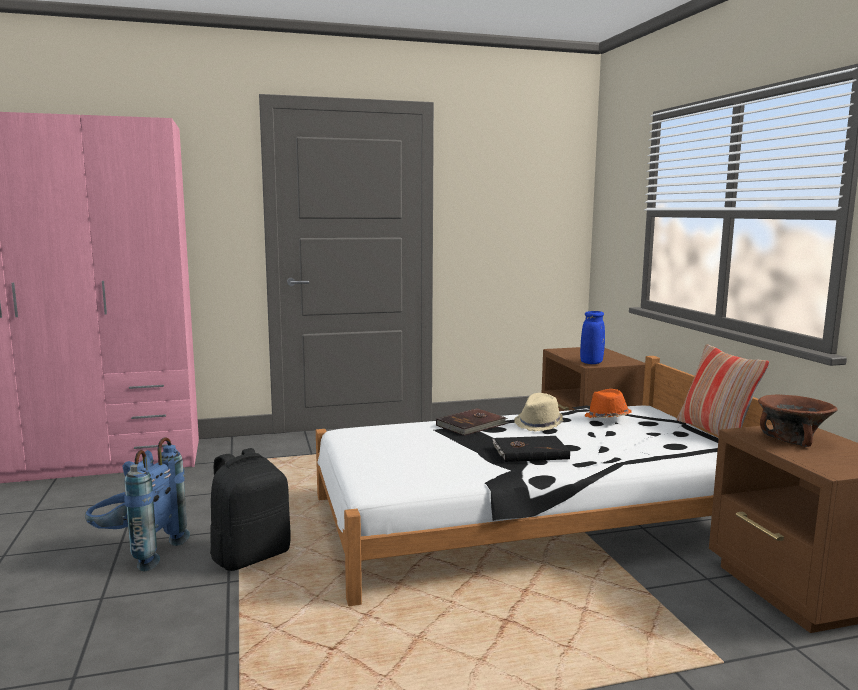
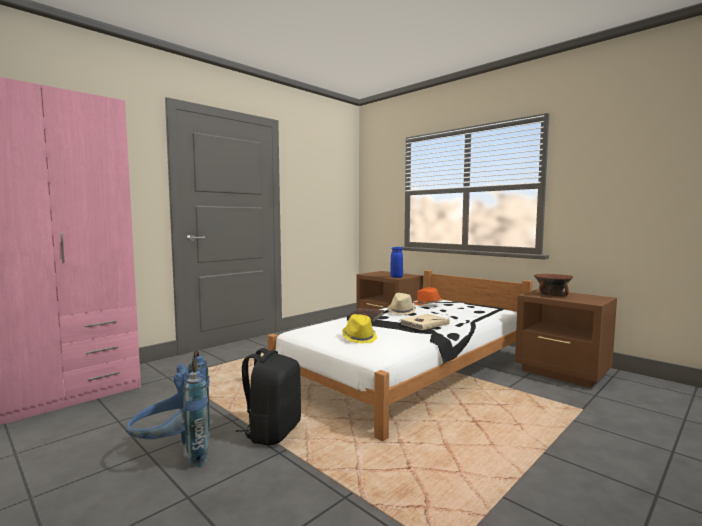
camera: 30 degrees left, 5 degrees down
black book [492,436,570,462] -> beige book [399,314,450,330]
pillow [677,344,769,436] -> none
none -> yellow hat [342,314,377,344]

